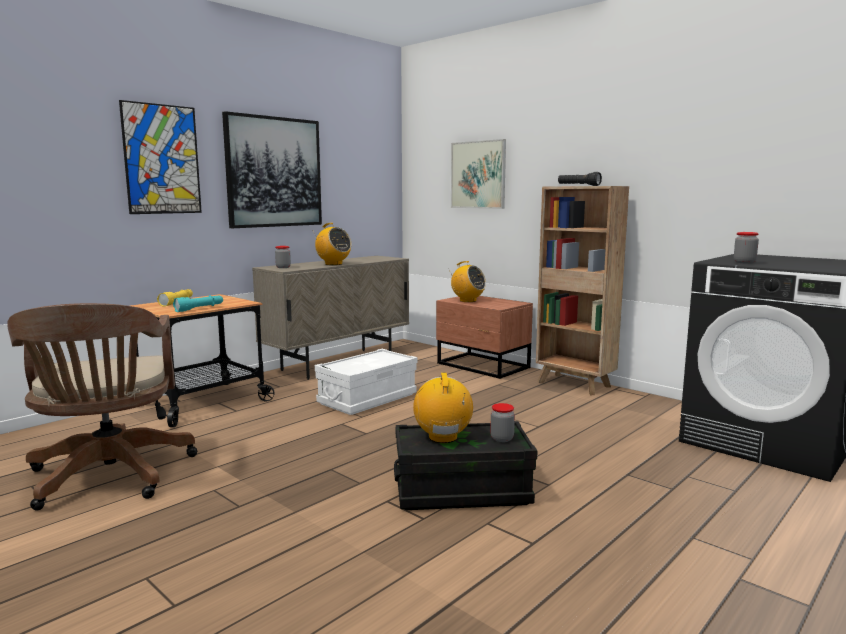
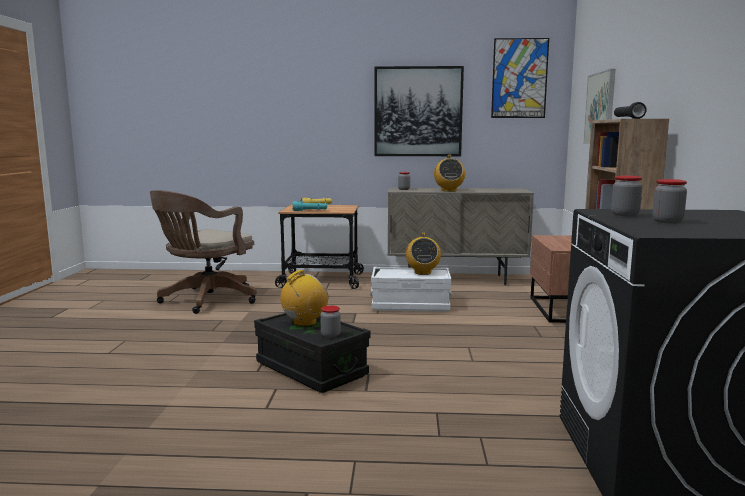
camera: 50 degrees right, 0 degrees up
picture [119,100,202,214] -> picture moved to [491,38,549,118]
radio [448,261,486,302] -> radio moved to [406,233,441,275]
none -> jar [652,179,687,224]

